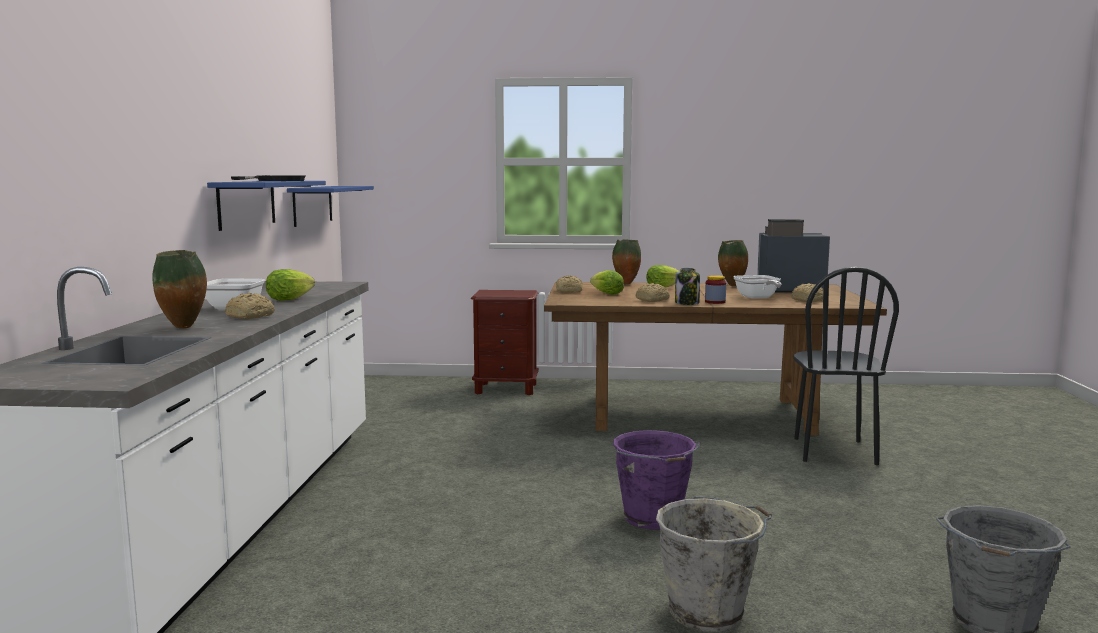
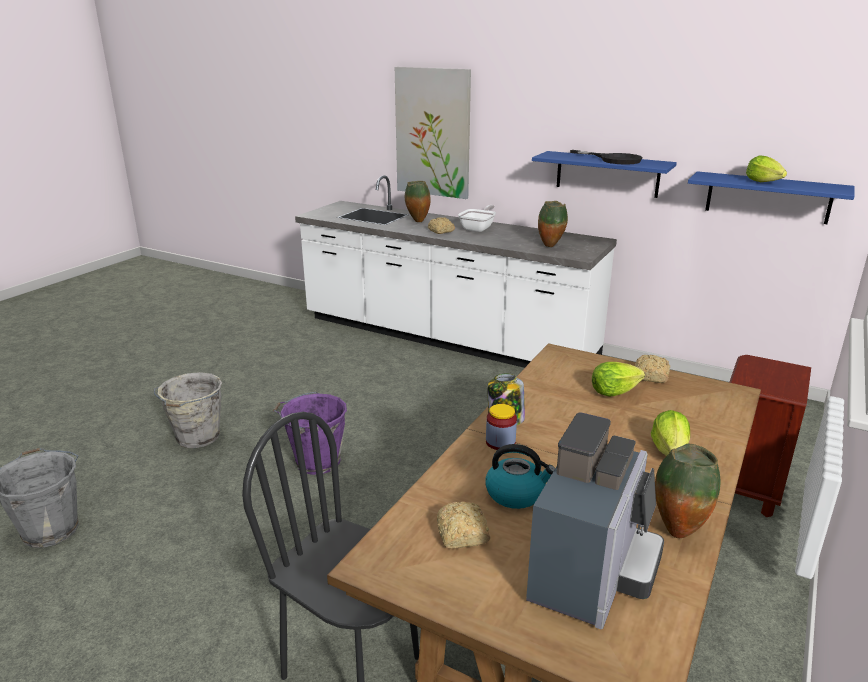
camera: 115 degrees right, 15 degrees up
lettuce [266,269,315,301] -> lettuce moved to [746,155,787,182]
vase [612,239,641,284] -> vase moved to [538,201,568,247]
bread [635,283,670,302] -> none
frying pan [733,275,781,299] -> kettle [485,444,555,509]
none -> picture [395,67,471,199]

